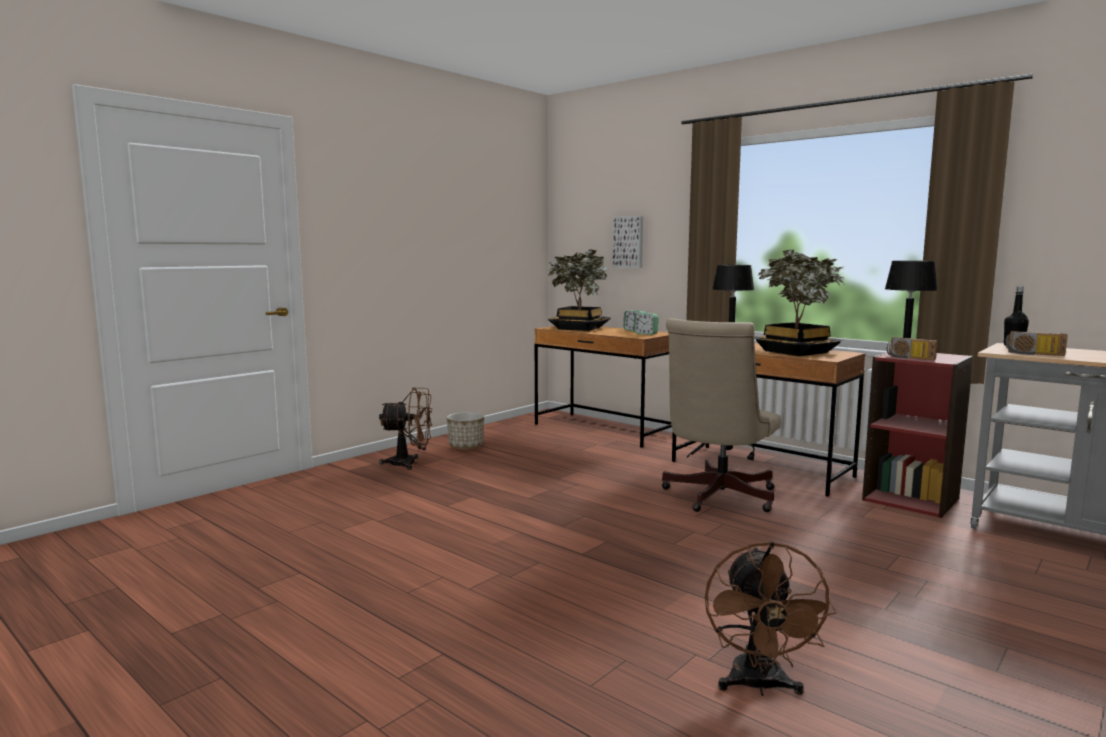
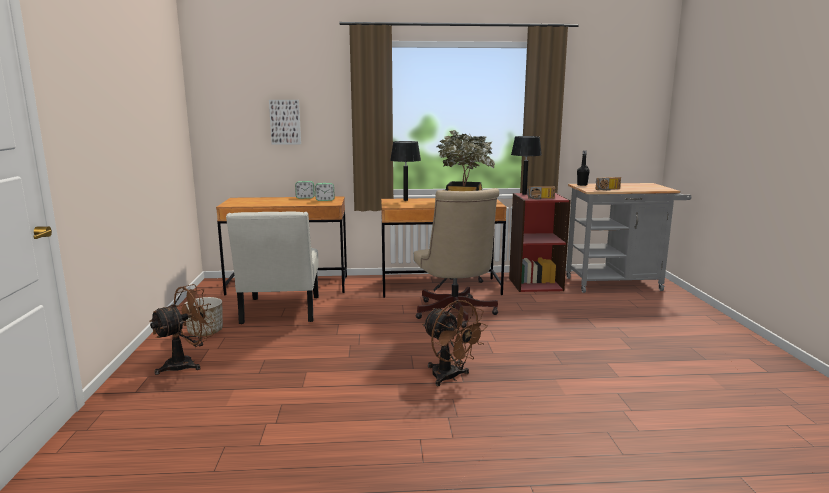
camera: 45 degrees left, 5 degrees up
potted plant [548,249,610,331] -> none
brown fan [705,541,837,696] -> brown fan moved to [422,300,488,386]
none -> white chair [226,212,319,324]

